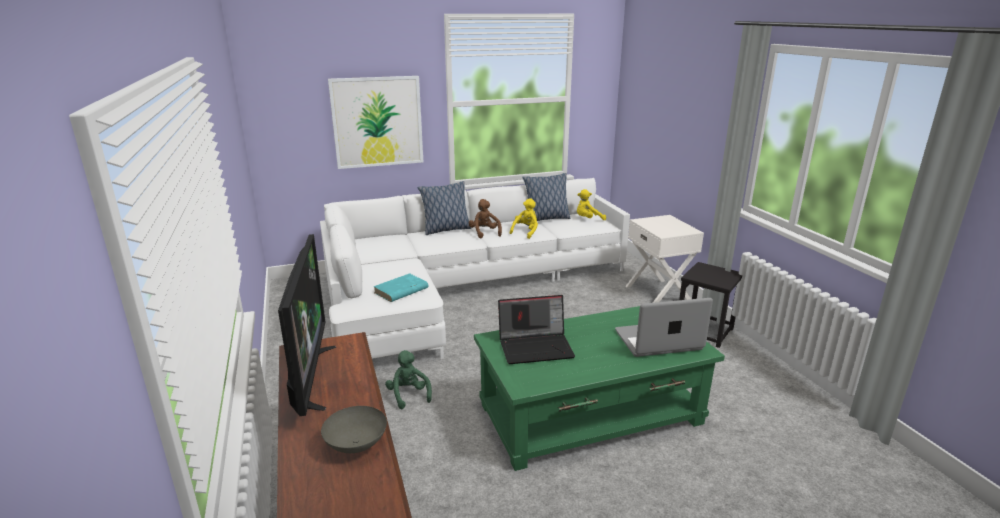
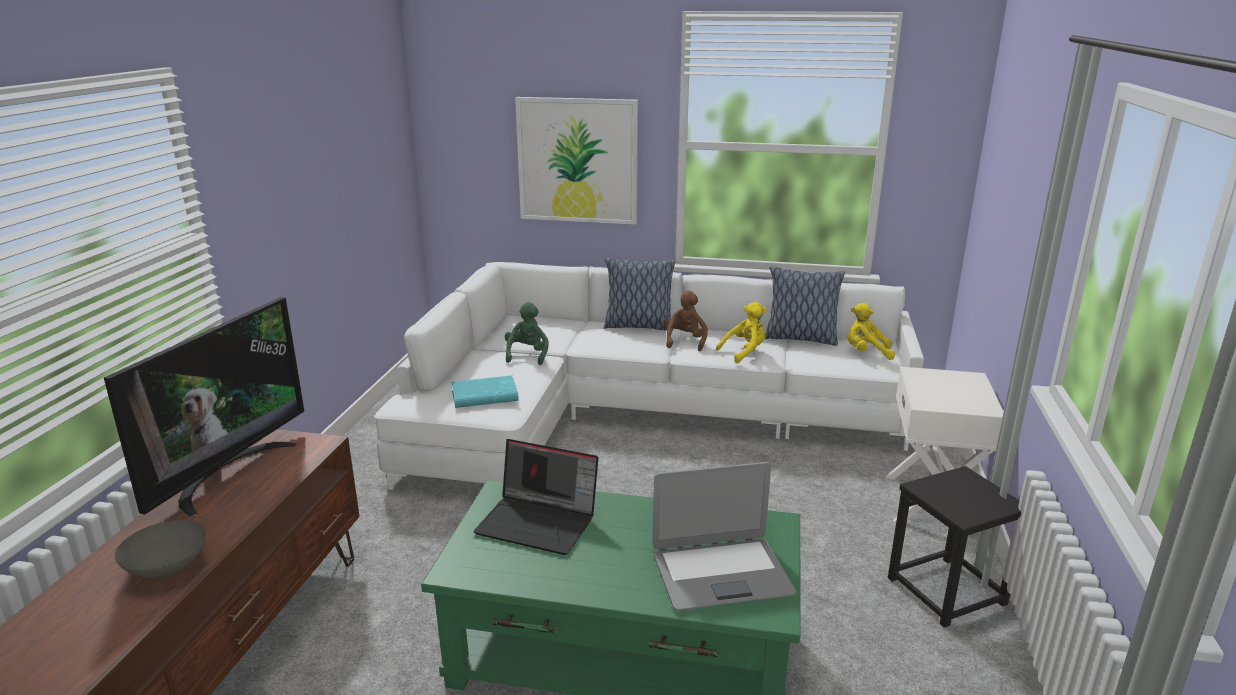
camera: 30 degrees right, 0 degrees up
green plush toy [385,350,432,409] -> green plush toy moved to [505,302,549,365]
laptop [615,298,713,357] -> laptop turned 150 degrees clockwise [653,462,796,610]

